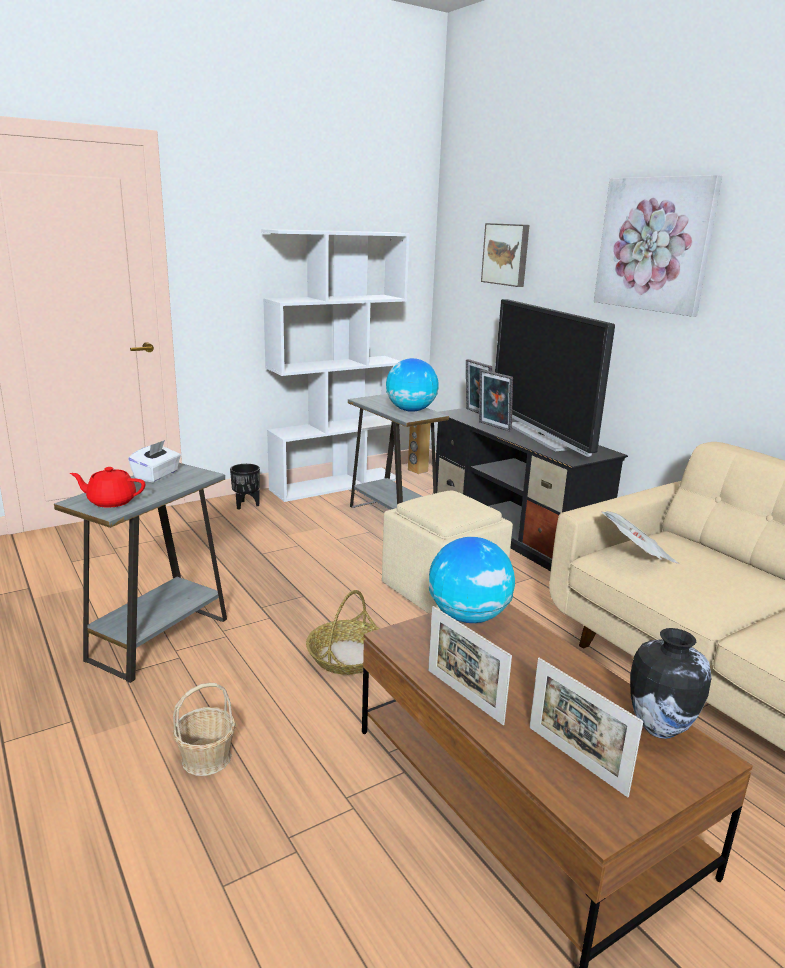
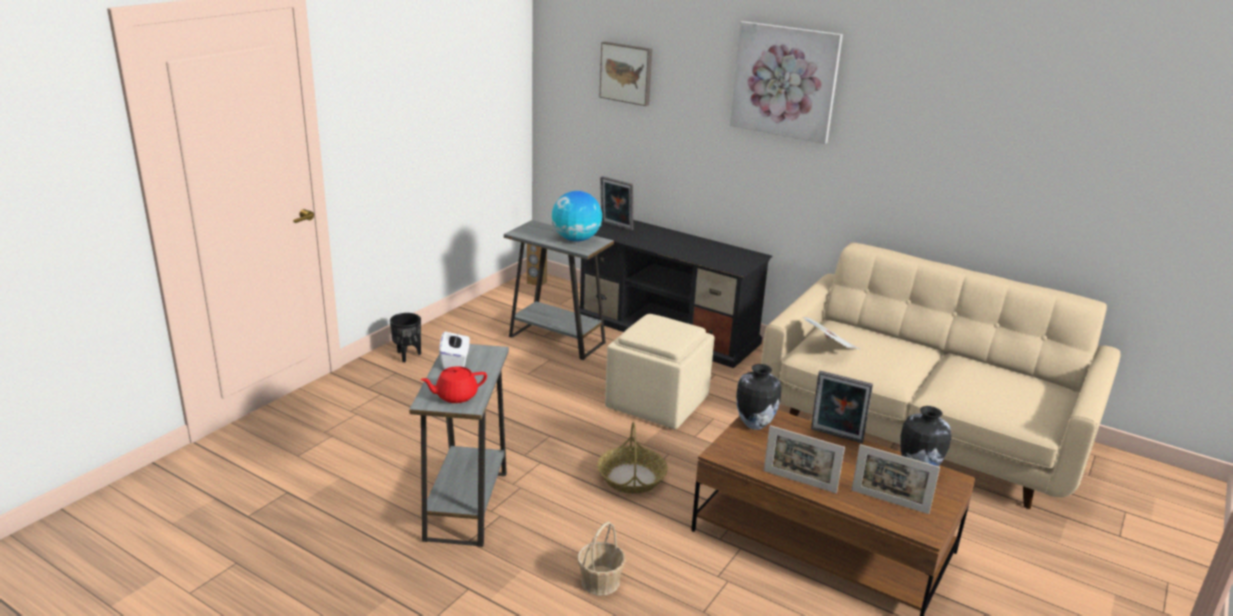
camera: 25 degrees left, 5 degrees up
white bookcase [261,229,410,502] -> none
globe [429,537,515,623] -> vase [736,364,781,430]
picture frame [479,370,513,431] -> picture frame moved to [811,371,873,443]
television [495,299,615,457] -> none

